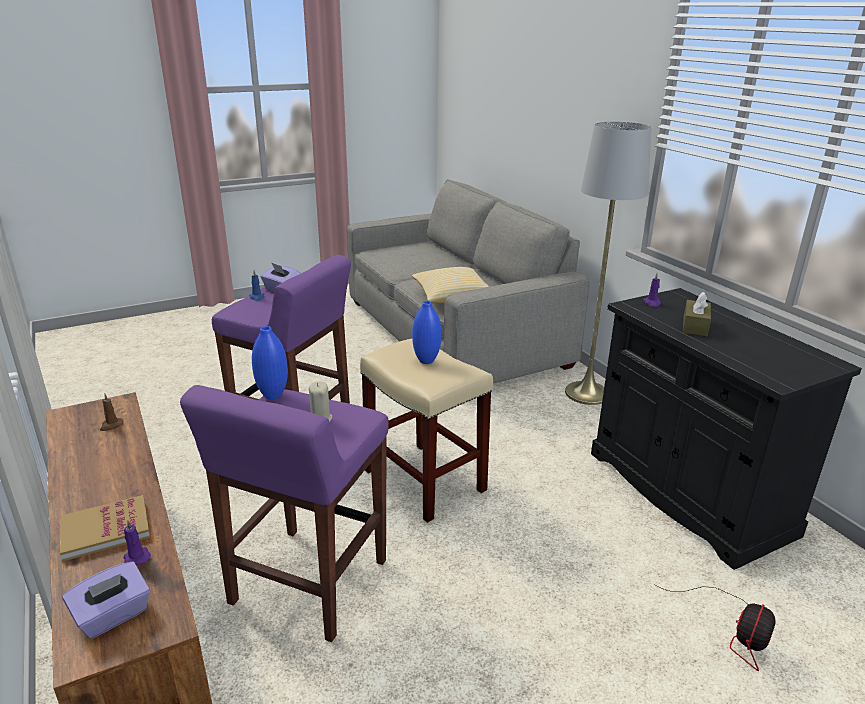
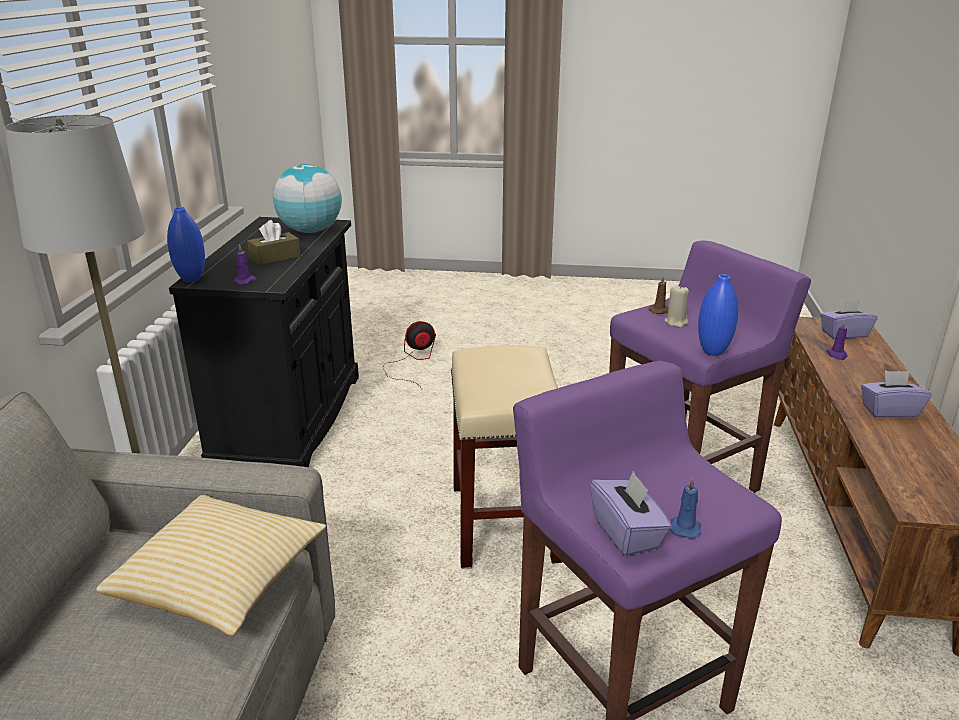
camera: 145 degrees left, 0 degrees up
book [60,495,150,562] -> none
brown candle [100,394,124,431] -> brown candle moved to [648,275,668,314]
blue vase [412,301,442,364] -> blue vase moved to [167,207,205,282]
none -> globe [273,164,342,233]
none -> purple tissue box [861,371,932,418]

